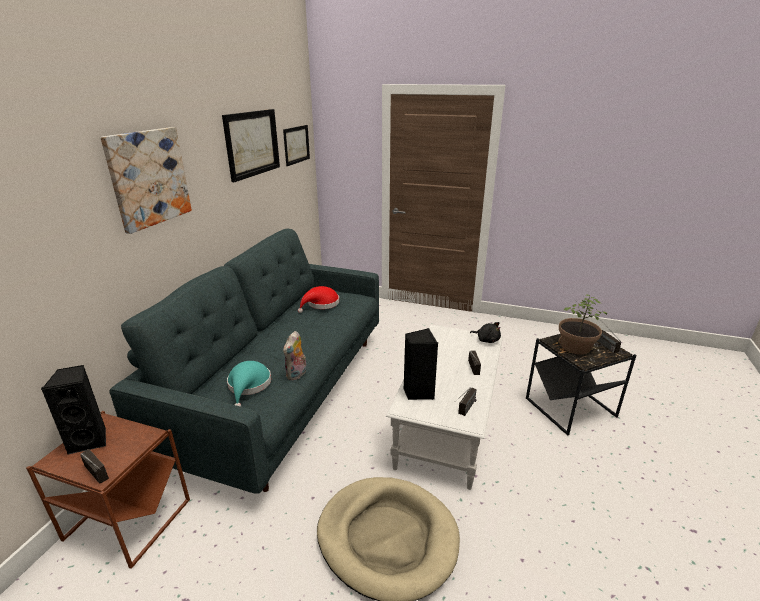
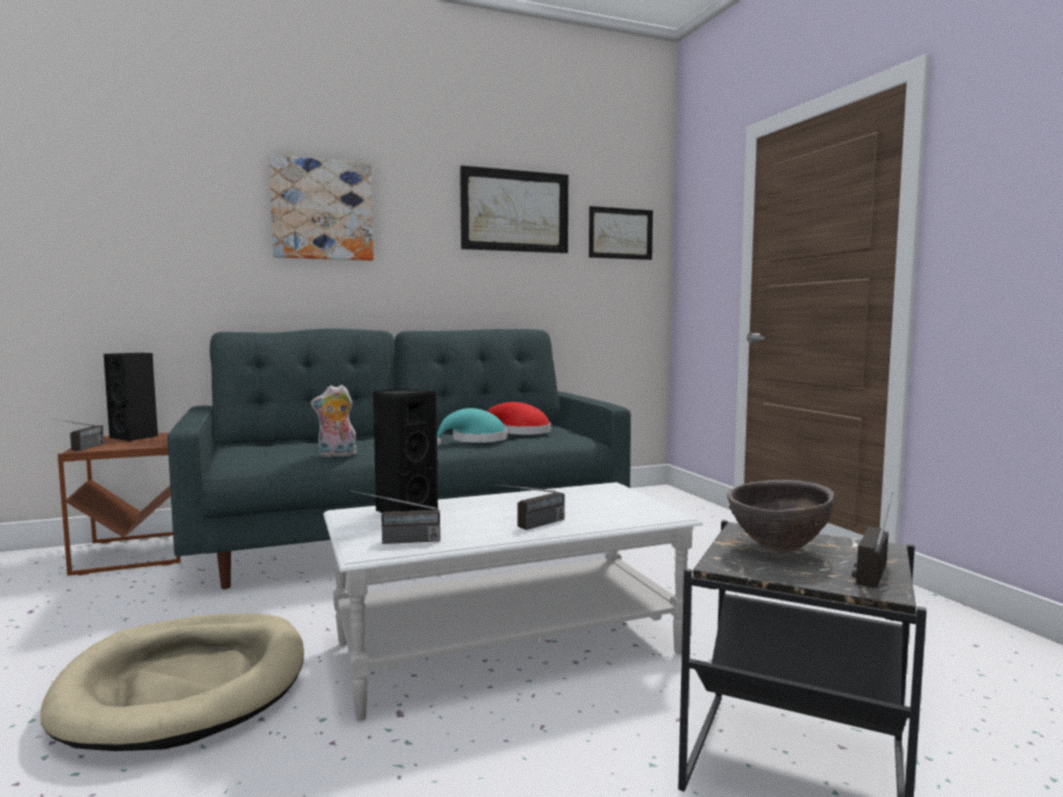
camera: 50 degrees right, 20 degrees down
turquoise hat [227,361,271,407] -> turquoise hat moved to [437,408,507,446]
black plush toy [470,322,501,343] -> none
potted plant [558,294,607,355] -> brown bowl [727,480,835,552]

